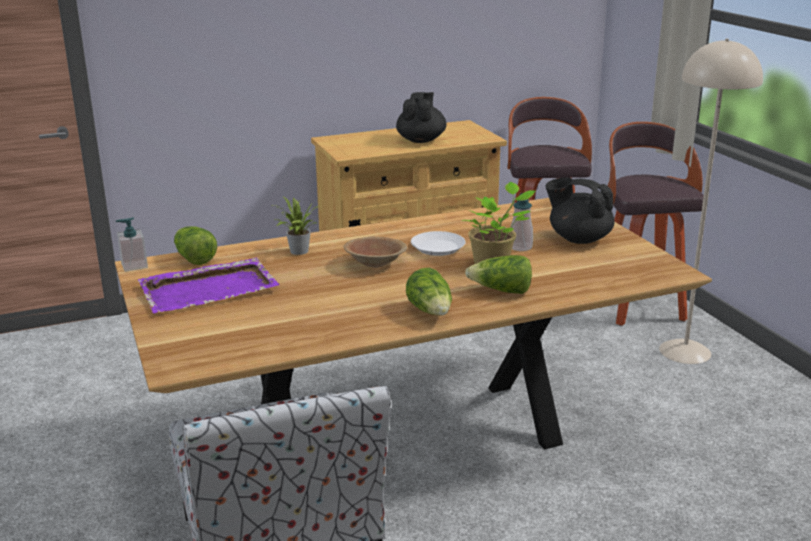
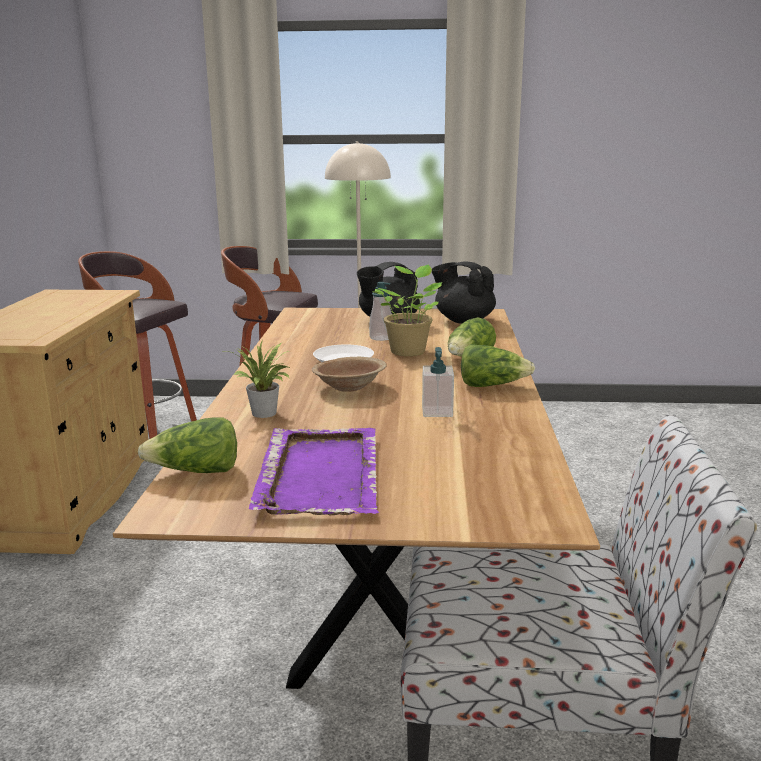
camera: 65 degrees left, 5 degrees down
soap dispenser [116,217,148,272] -> soap dispenser moved to [422,347,454,417]
black teapot [396,92,447,143] -> black teapot moved to [432,261,496,324]

